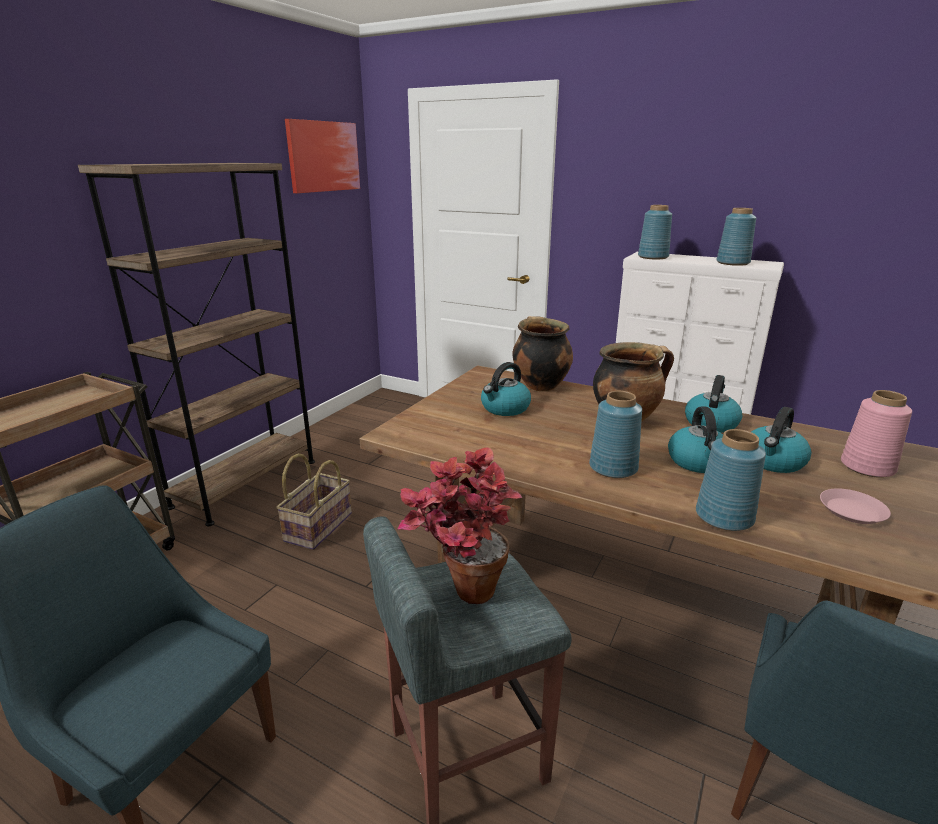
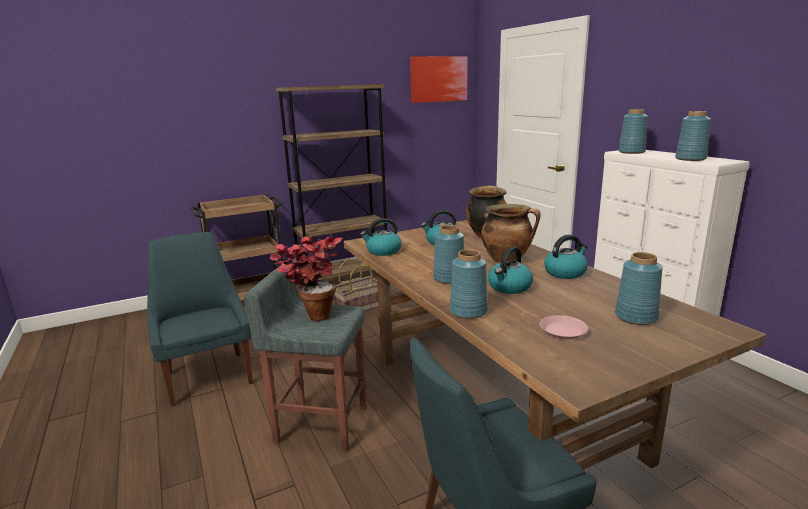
camera: 35 degrees right, 5 degrees down
kettle [751,407,812,473] -> kettle moved to [360,218,402,256]
pink vase [841,390,912,478] -> blue vase [615,252,663,325]

